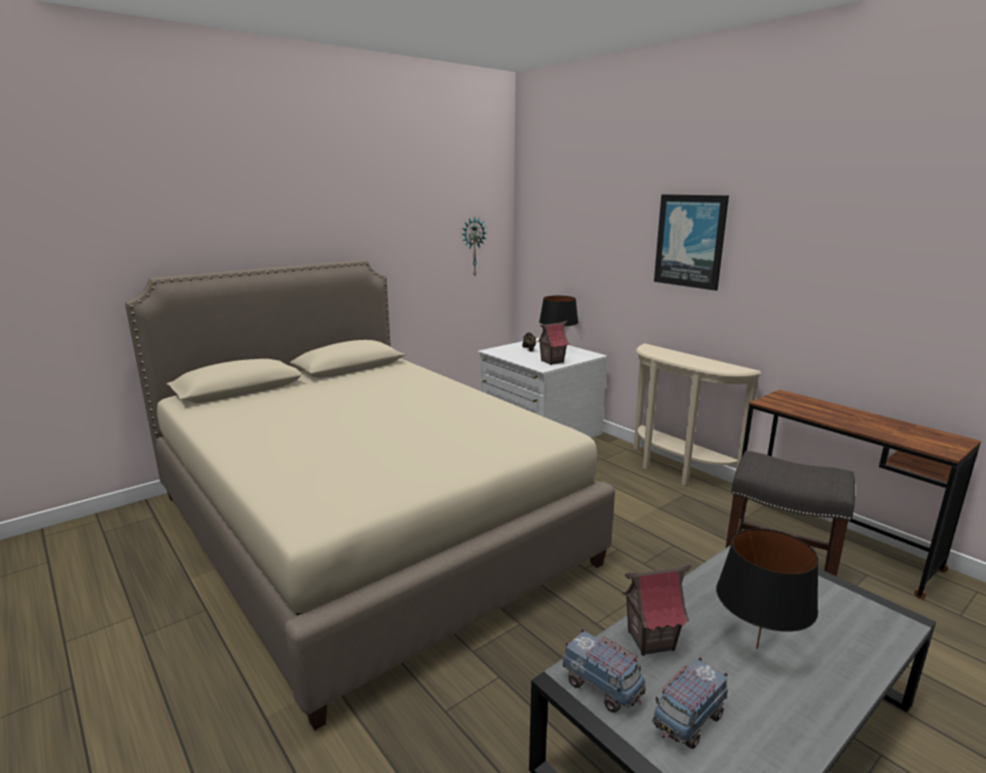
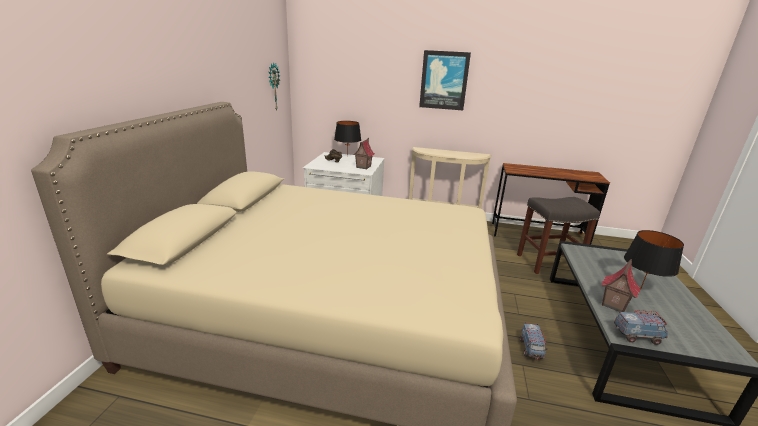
camera: 40 degrees left, 5 degrees up
toy truck [652,657,728,749] -> toy truck moved to [520,322,548,360]

